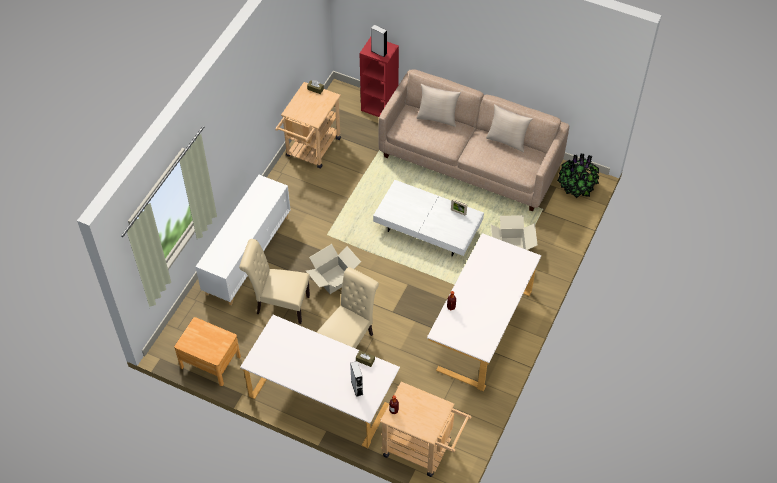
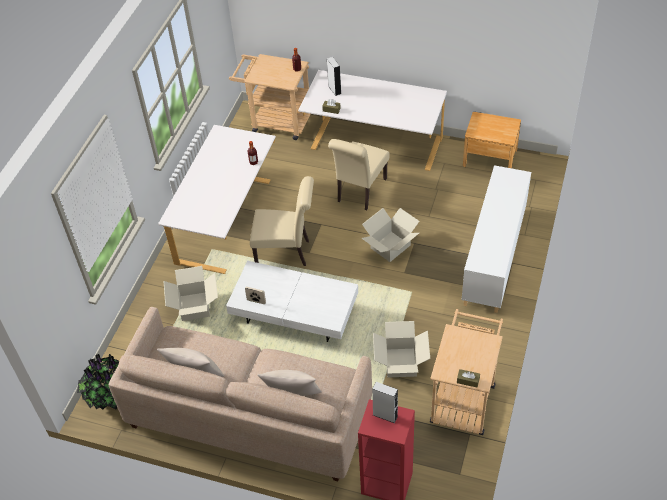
camera: 175 degrees right, 5 degrees down
beige chair [239,239,310,324] -> beige chair moved to [250,176,314,266]
none -> cardboard box [373,321,430,378]

